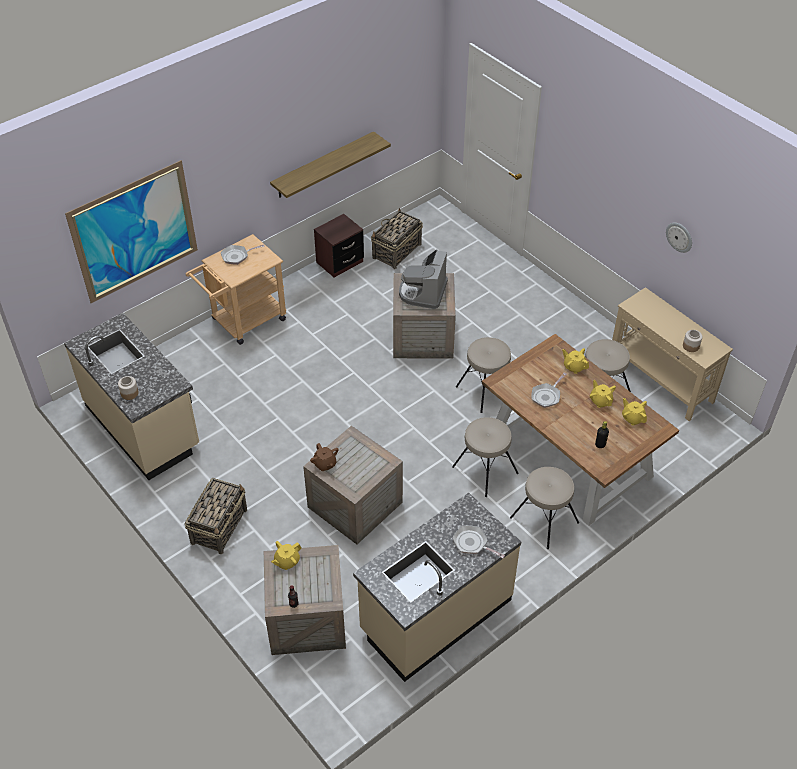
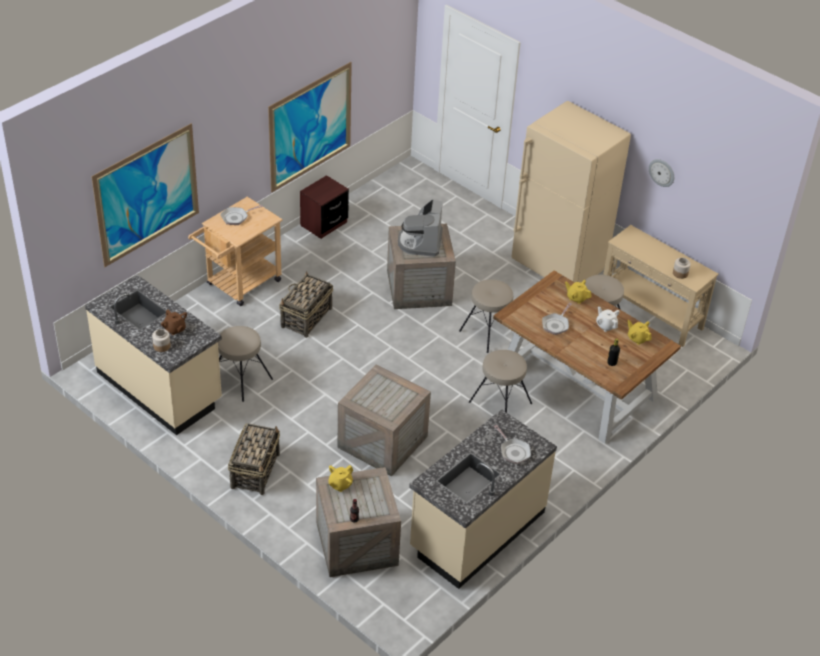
camera: 10 degrees left, 5 degrees down
shelf [270,131,391,198] -> picture [268,62,352,193]
brown teapot [310,443,339,471] -> brown teapot moved to [161,309,187,335]
basket [371,208,423,269] -> basket moved to [279,272,333,338]
frying pan [452,525,505,559] -> frying pan turned 150 degrees counterclockwise [494,425,531,464]
beige stool [510,467,579,549] -> beige stool moved to [218,326,273,402]
yellow teapot [590,380,616,408] -> white teapot [596,306,619,332]
none -> beige fridge [511,101,631,283]

